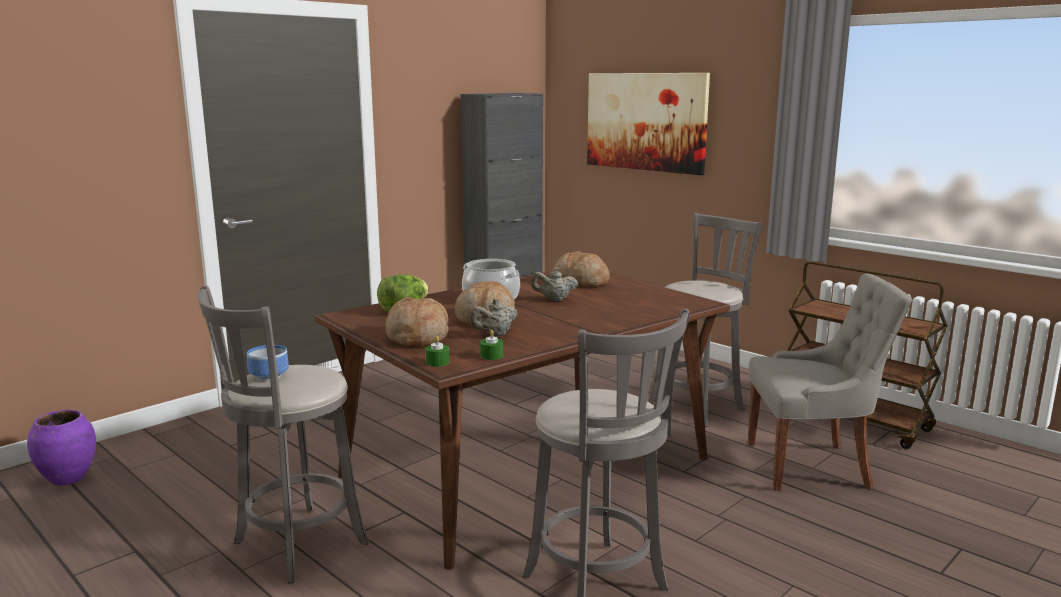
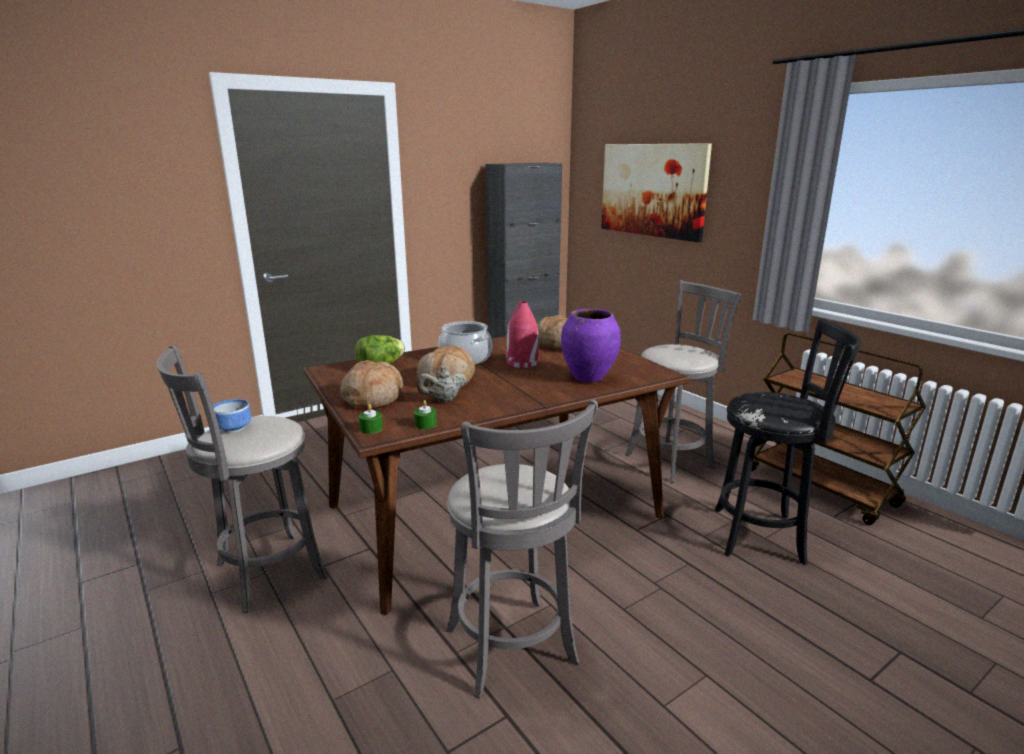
camera: 10 degrees right, 5 degrees up
purple vase [27,410,96,486] -> purple vase moved to [561,309,621,382]
beige teapot [531,268,578,301] -> red vase [506,301,539,368]
grey chair [748,273,912,491] -> black stool [715,318,862,565]

